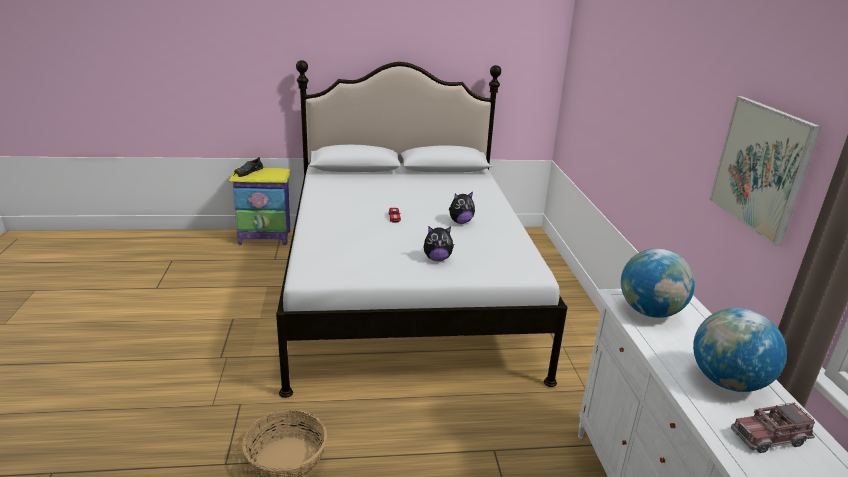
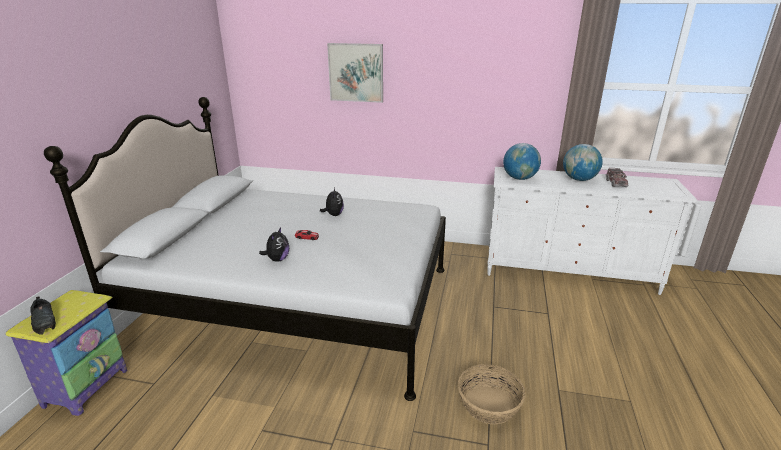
camera: 70 degrees left, 0 degrees up
plush toy [424,226,454,261] -> plush toy moved to [259,227,289,262]
picture [709,96,821,246] -> picture moved to [327,43,383,103]

